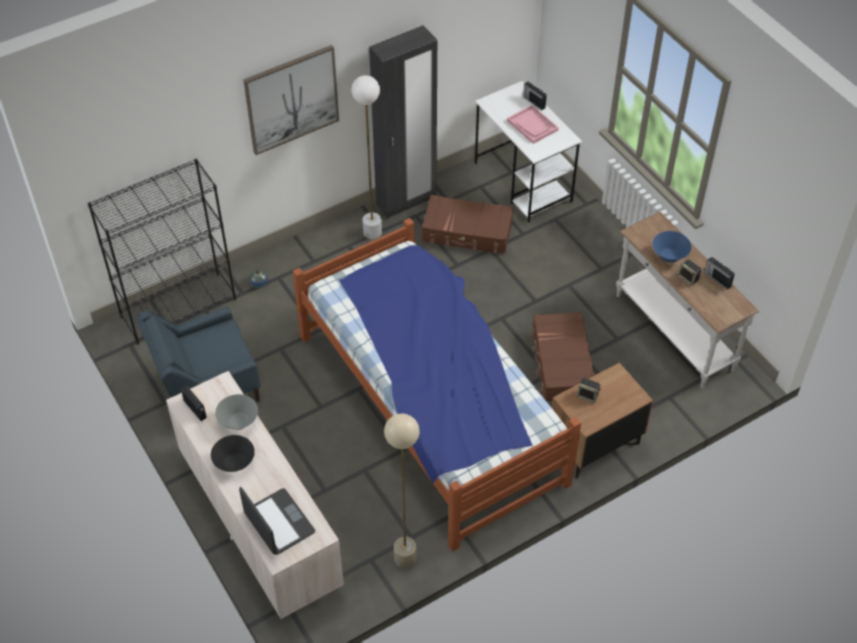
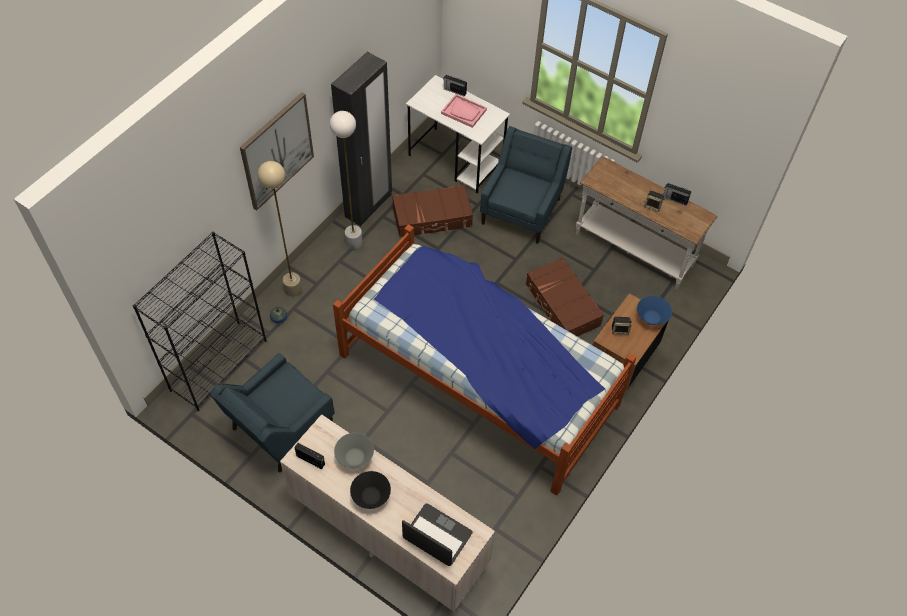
camera: 25 degrees left, 5 degrees up
beige floor lamp [384,413,420,568] -> beige floor lamp moved to [257,161,302,297]
blue bowl [652,231,691,262] -> blue bowl moved to [637,296,672,325]
none -> blue armchair [480,126,572,244]

